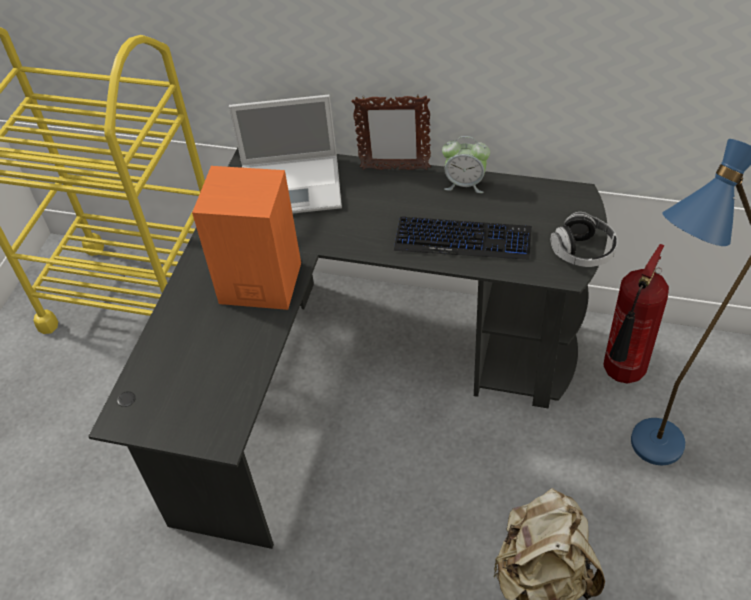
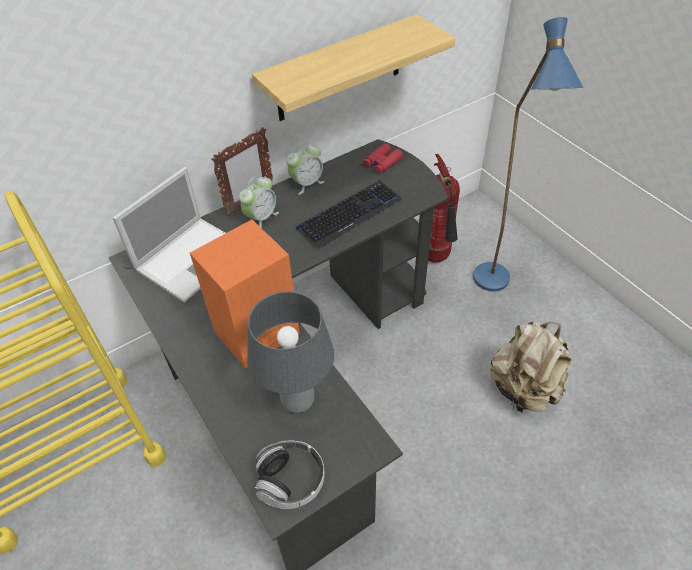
camera: 50 degrees left, 0 degrees up
headphones [550,212,617,267] -> headphones moved to [254,440,325,509]
none -> alarm clock [239,176,279,228]
none -> grey table lamp [247,291,334,413]
none -> shelf [252,14,456,121]
none -> red binoculars [363,143,403,174]

